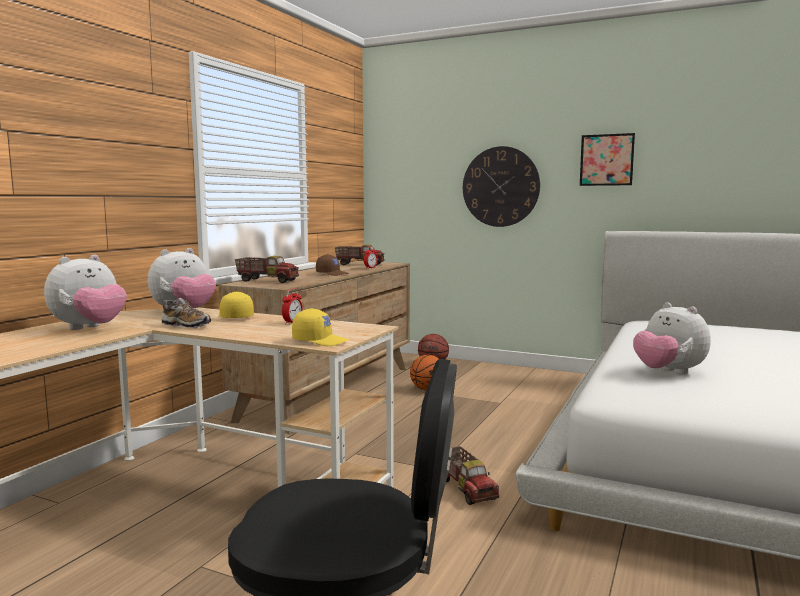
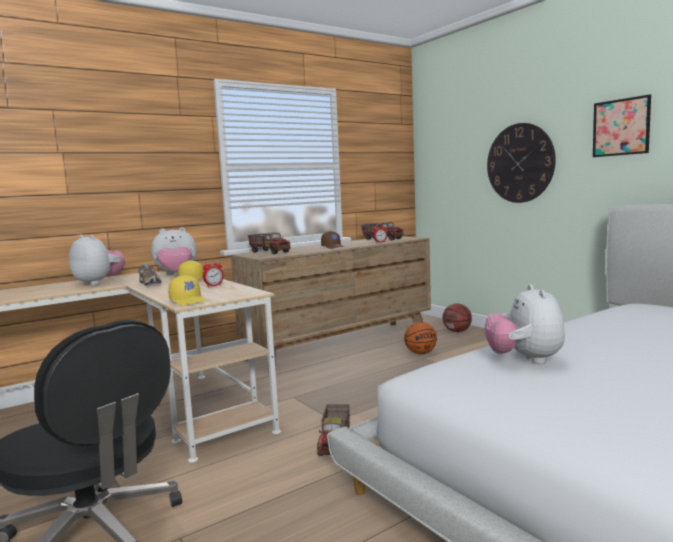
camera: 30 degrees right, 0 degrees up
plush toy [44,255,127,330] -> plush toy turned 120 degrees counterclockwise [69,234,125,285]

